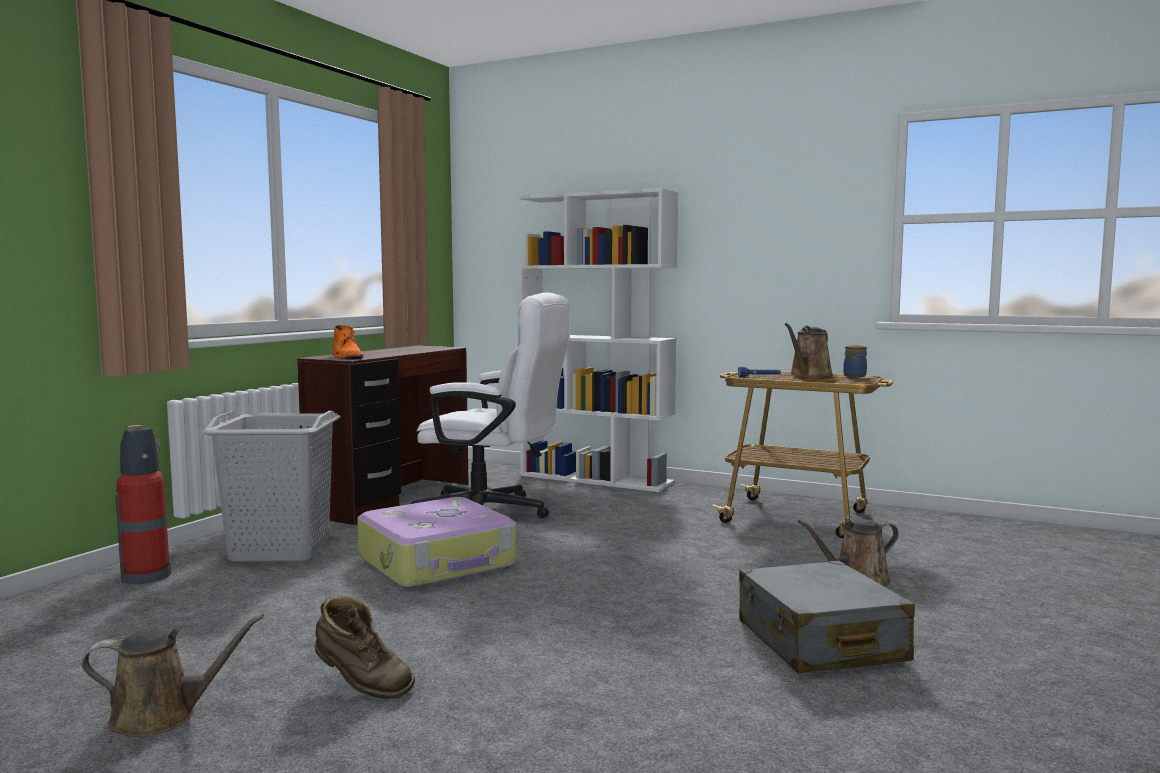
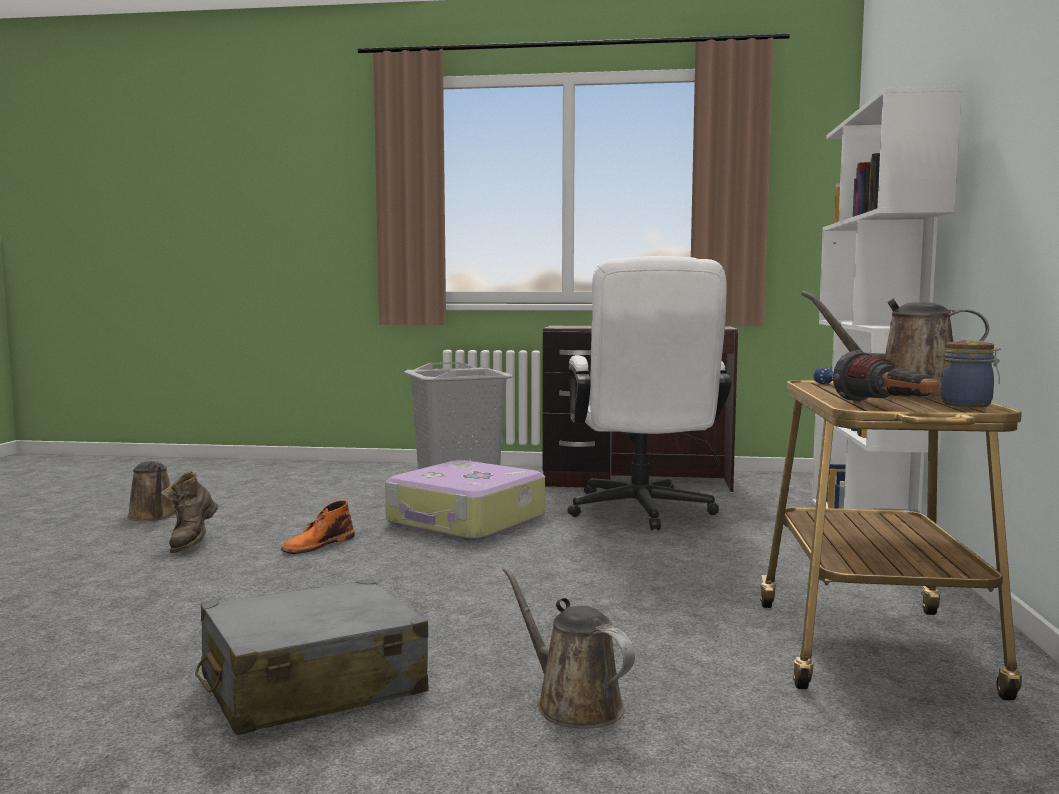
camera: 70 degrees right, 0 degrees up
fire extinguisher [115,425,172,584] -> none
orange boot [332,325,363,359] -> orange boot moved to [281,500,355,554]
none -> flashlight [833,350,938,403]

